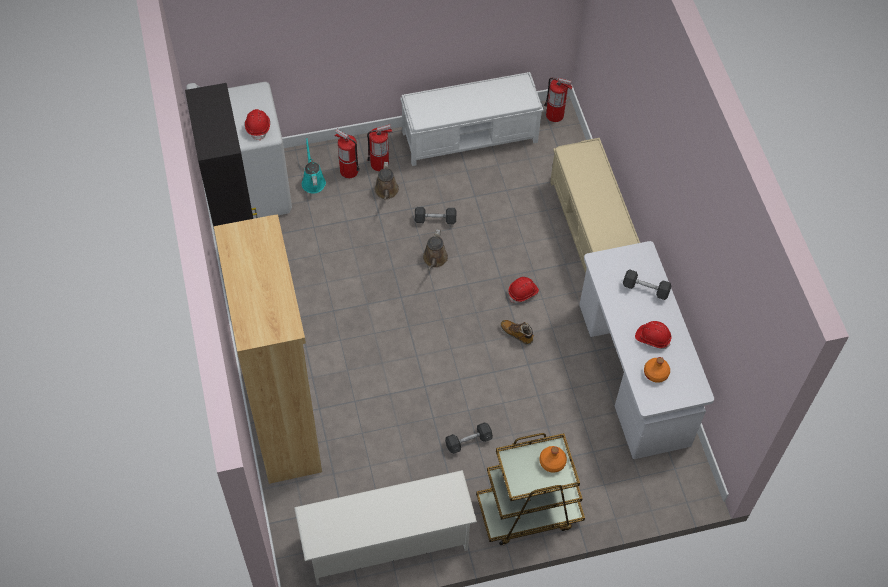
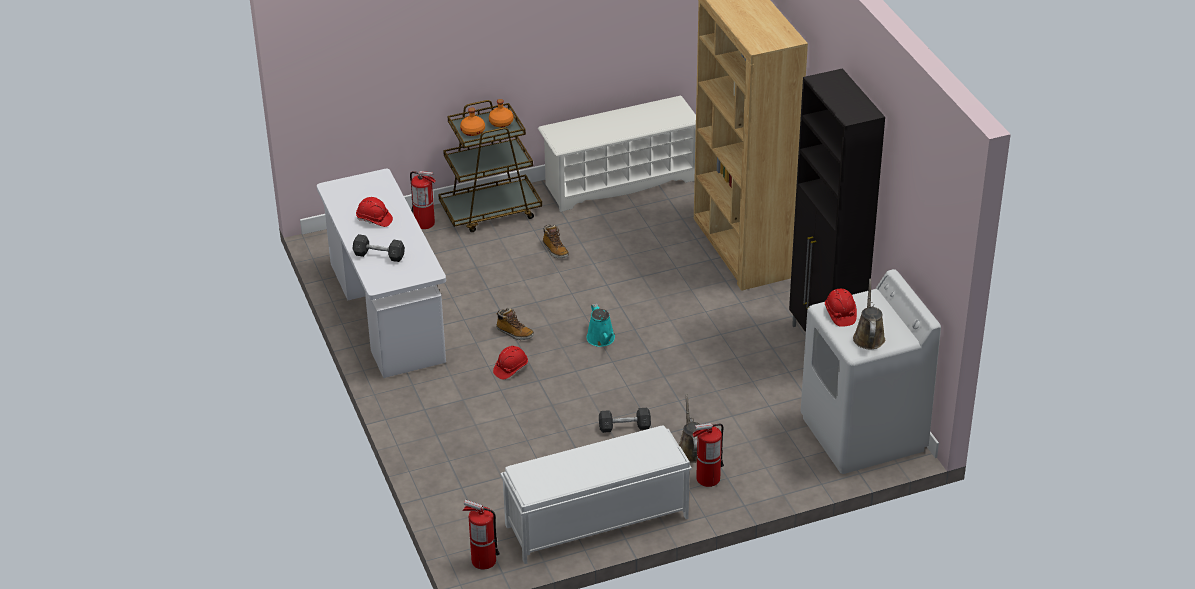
camera: 175 degrees right, 20 degrees down
turquoise watering can [302,138,326,194] -> turquoise watering can moved to [586,303,615,347]
fire extinguisher [335,129,360,178] -> fire extinguisher moved to [410,171,436,229]
brown watering can [423,229,448,270] -> brown watering can moved to [853,279,885,350]
grey dumbbell [445,423,493,454] -> boot [543,224,569,258]
beige bench [550,138,640,274] -> none
orange bottle [644,357,670,383] -> orange bottle moved to [489,99,513,127]

